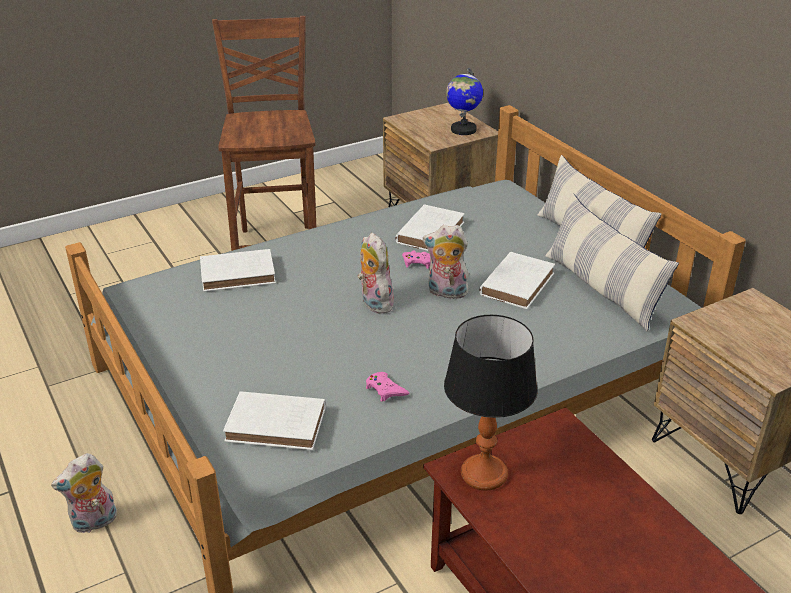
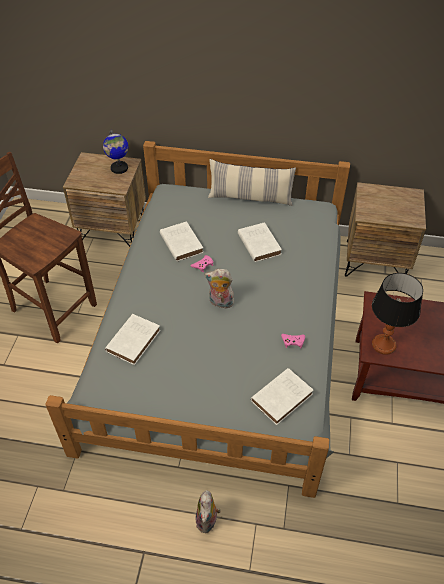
camera: 50 degrees left, 15 degrees up
plush toy [423,224,469,299] -> none
pillow [545,192,679,331] -> none

